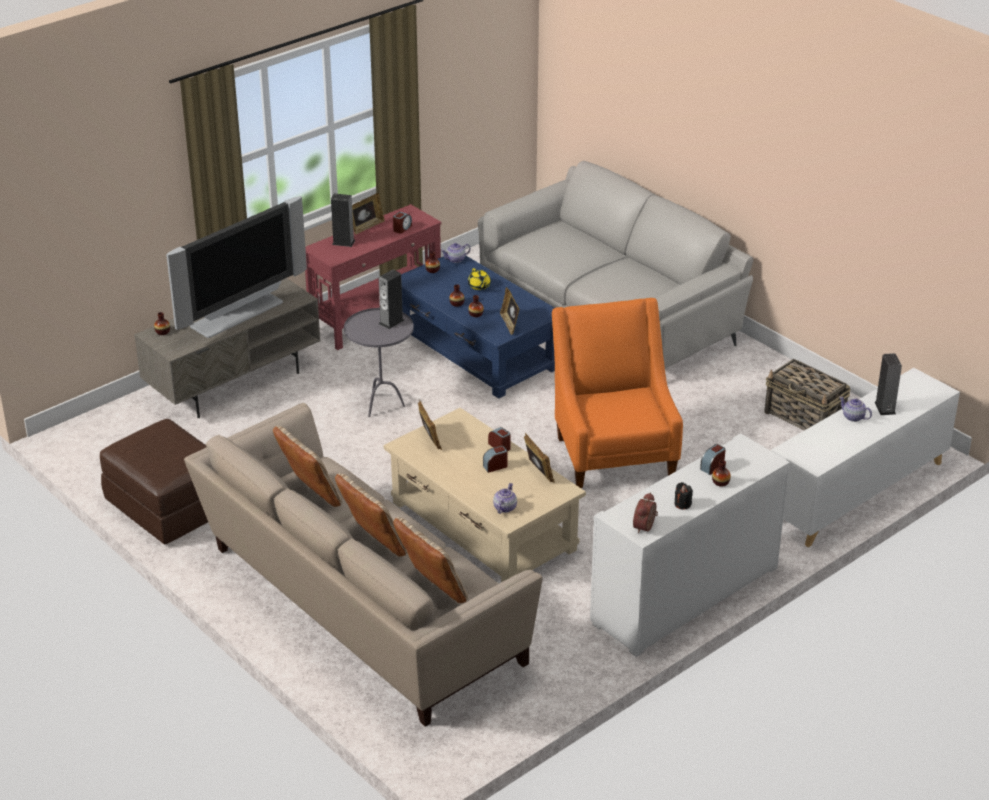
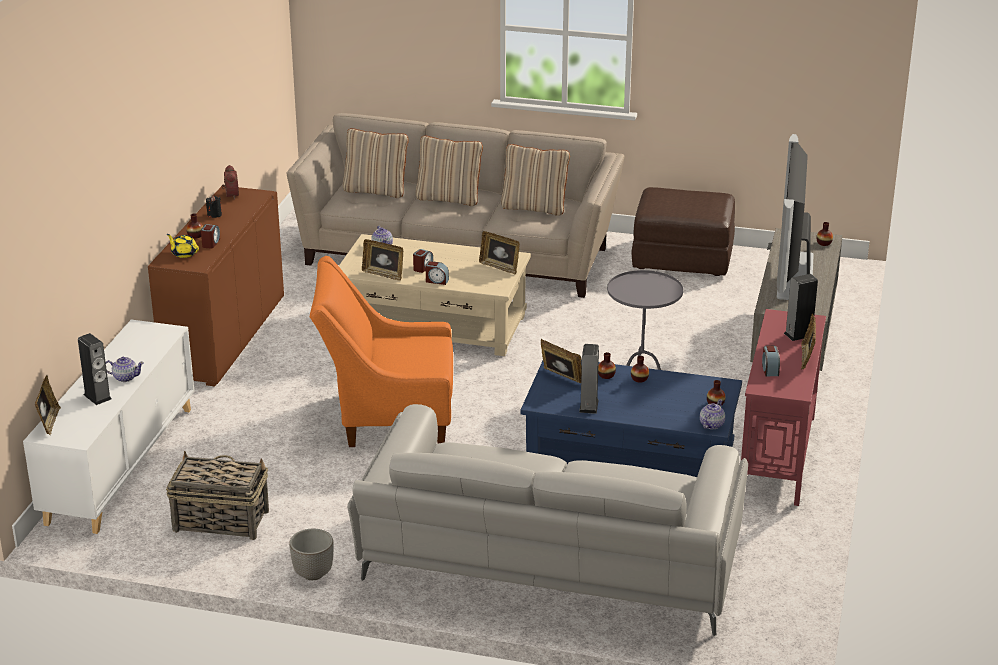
camera: 145 degrees right, 5 degrees down
speaker [379,269,404,329] -> speaker moved to [579,344,599,414]
yellow teapot [468,268,491,290] -> yellow teapot moved to [167,234,199,258]
orange armchair [552,298,683,488] -> orange armchair turned 135 degrees clockwise [310,256,453,447]
white cabinet [590,433,790,657] -> brown cabinet [148,186,284,387]
none -> picture frame [35,375,61,435]
none -> planter [289,529,334,580]

